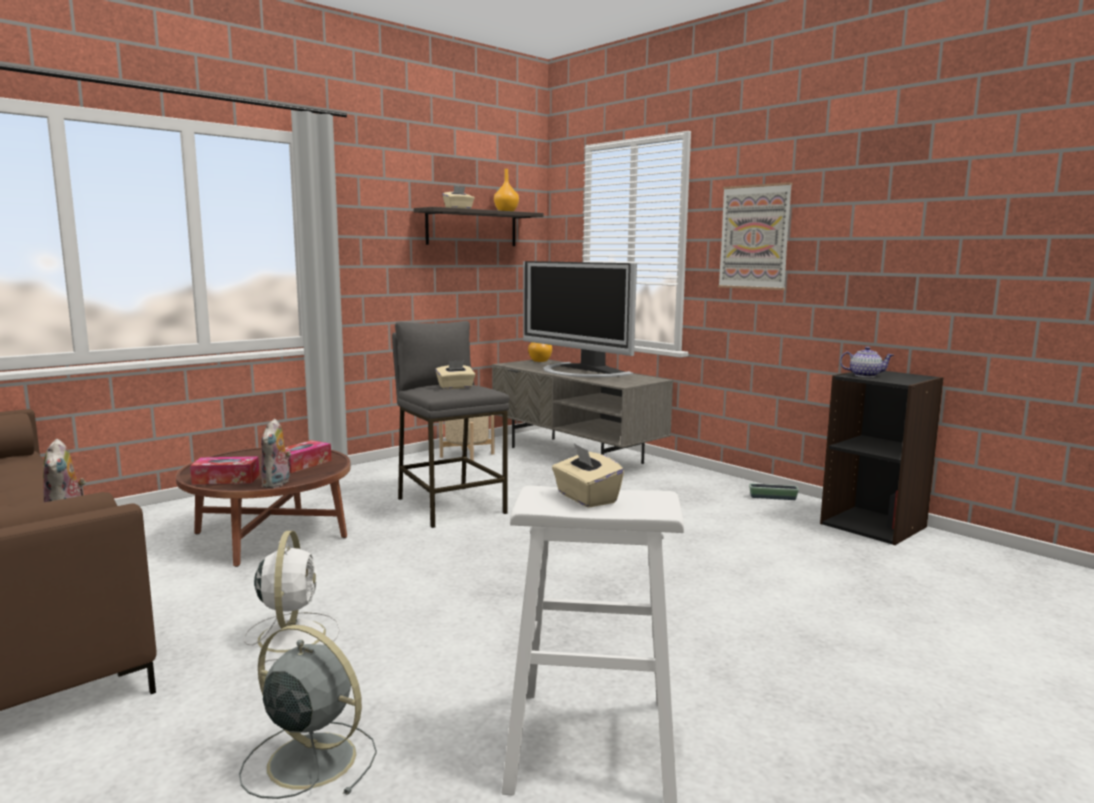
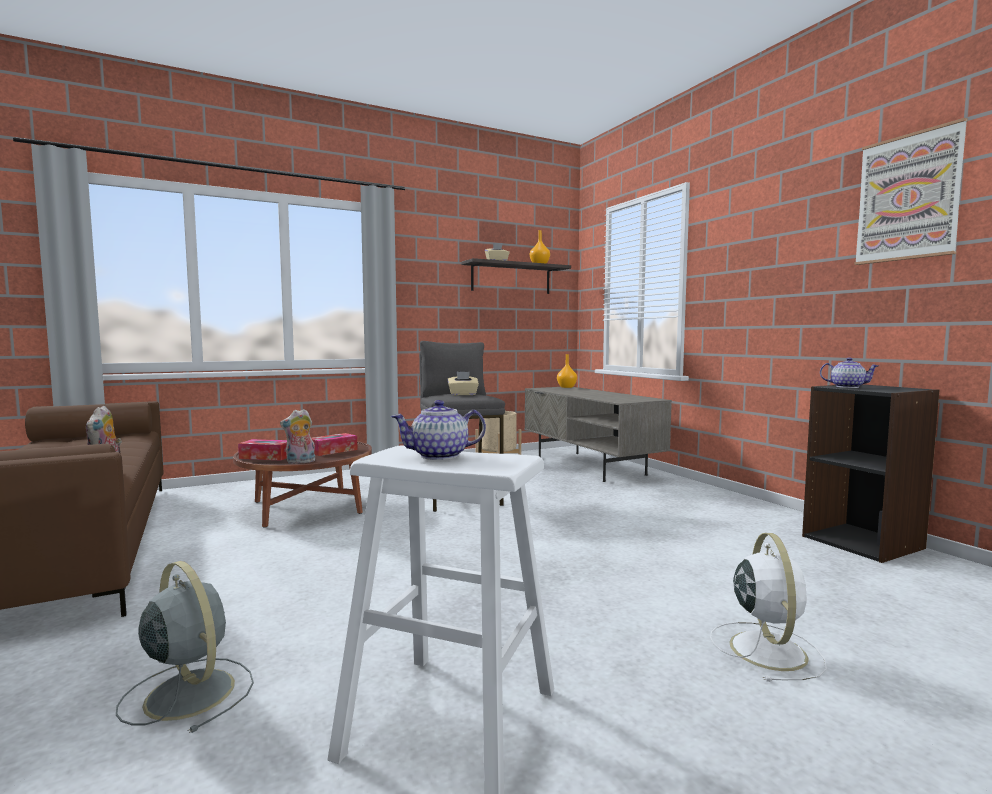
camera: 15 degrees right, 5 degrees down
white fan [244,531,340,663] -> white fan moved to [710,533,827,682]
plush toy [261,419,291,488] -> plush toy turned 45 degrees clockwise [280,409,315,464]
television [523,261,637,377] -> none
beige tissue box [552,443,624,508] -> teapot [391,400,486,460]
picture [718,182,793,290] -> picture moved to [854,118,968,265]
planter [749,483,799,500] -> none

